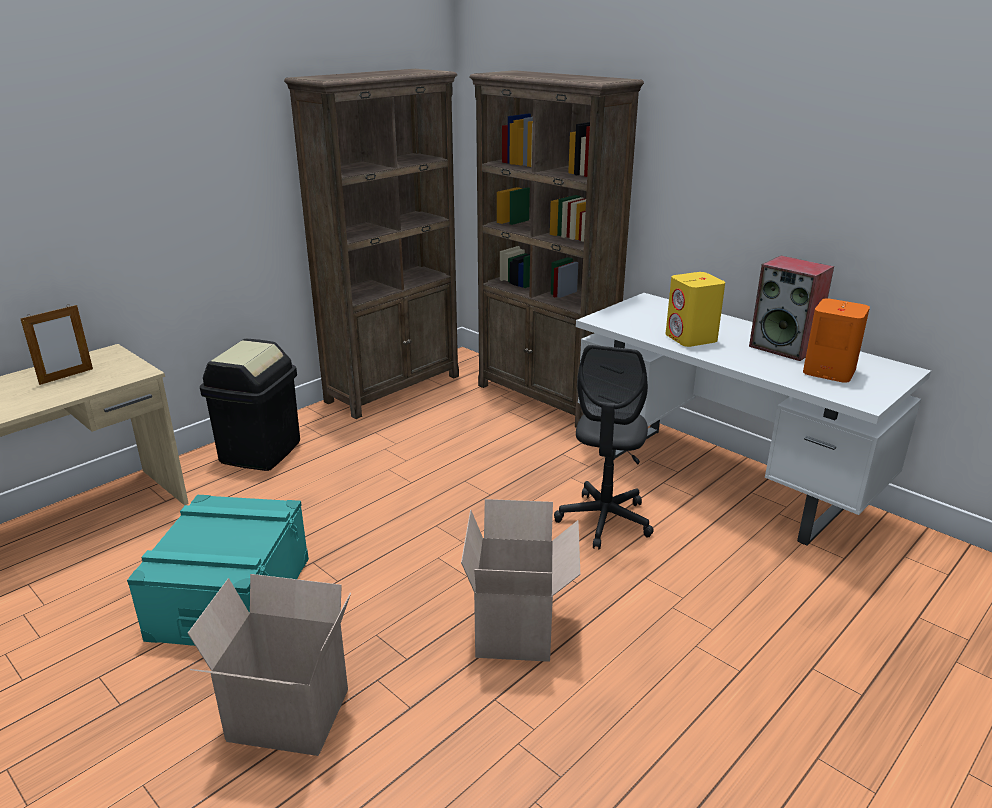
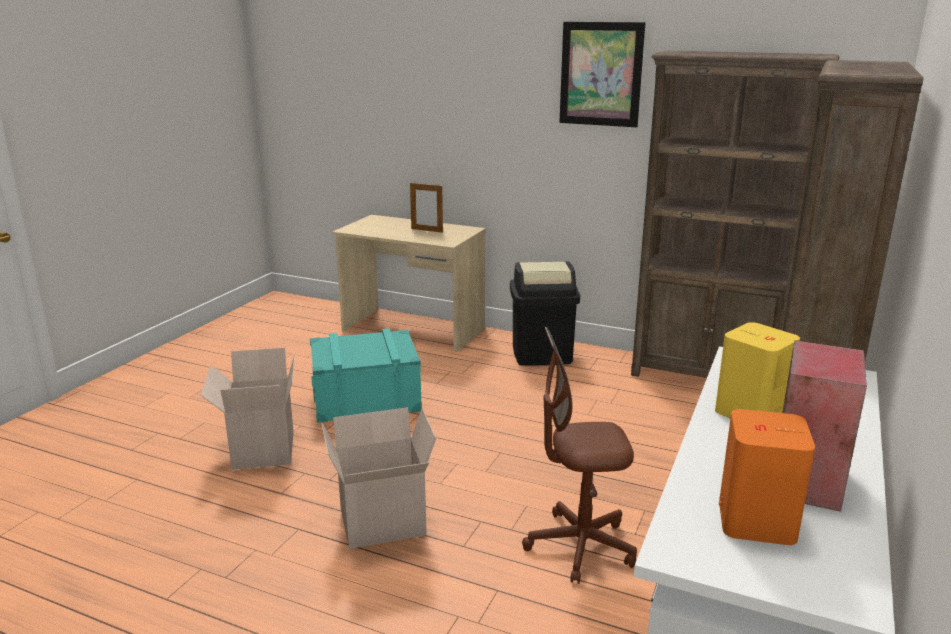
camera: 70 degrees right, 5 degrees down
grey office chair [554,345,654,550] -> brown office chair [522,327,637,584]
none -> picture [559,22,646,127]

